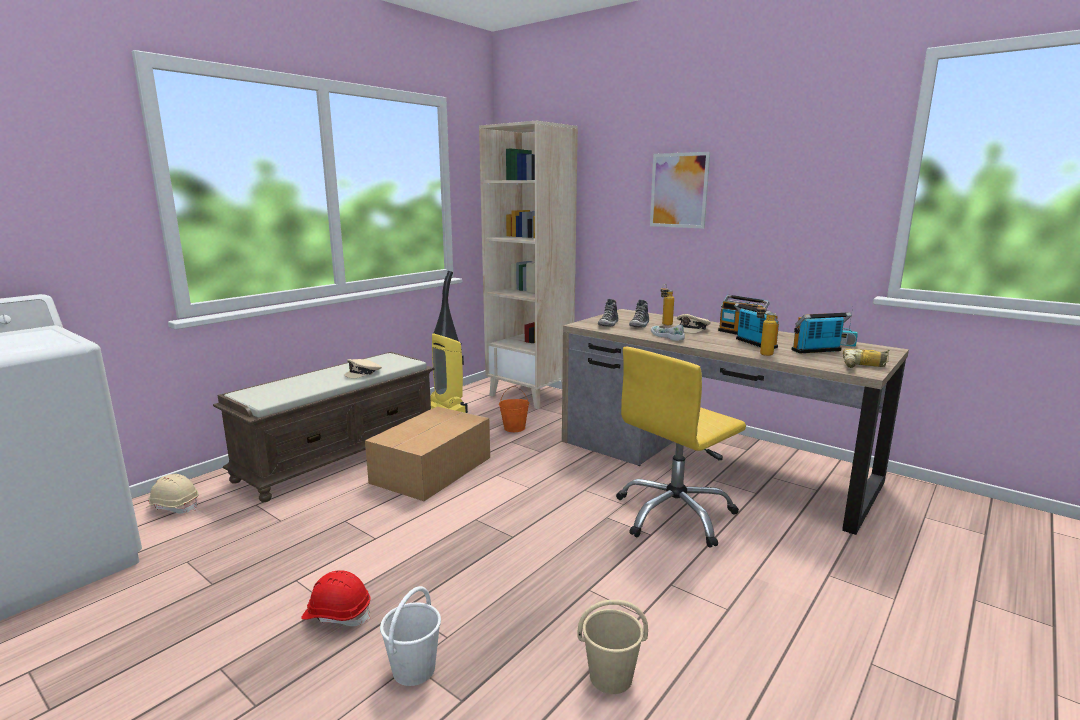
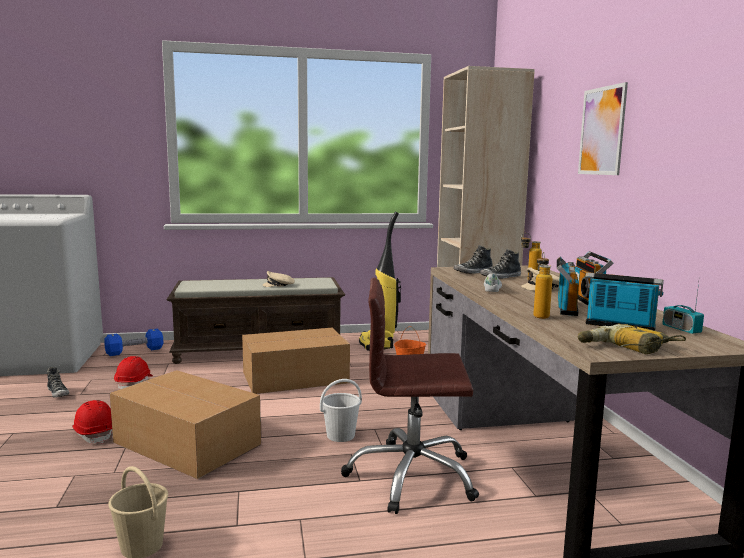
camera: 40 degrees right, 5 degrees down
beige hard hat [146,474,199,514] -> blue dumbbell [104,329,163,356]
white bucket [380,586,441,686] -> white bucket moved to [320,379,362,442]
yellow office chair [616,347,746,548] -> brown office chair [341,278,479,514]
none -> shoe [47,367,69,398]
none -> cardboard box [110,370,261,479]
none -> red hard hat [114,356,153,389]

